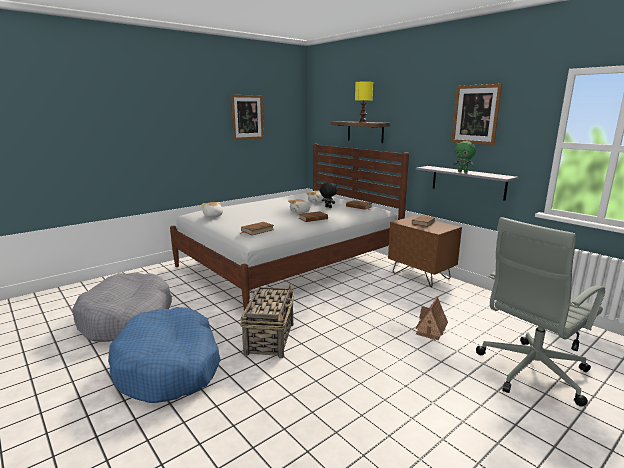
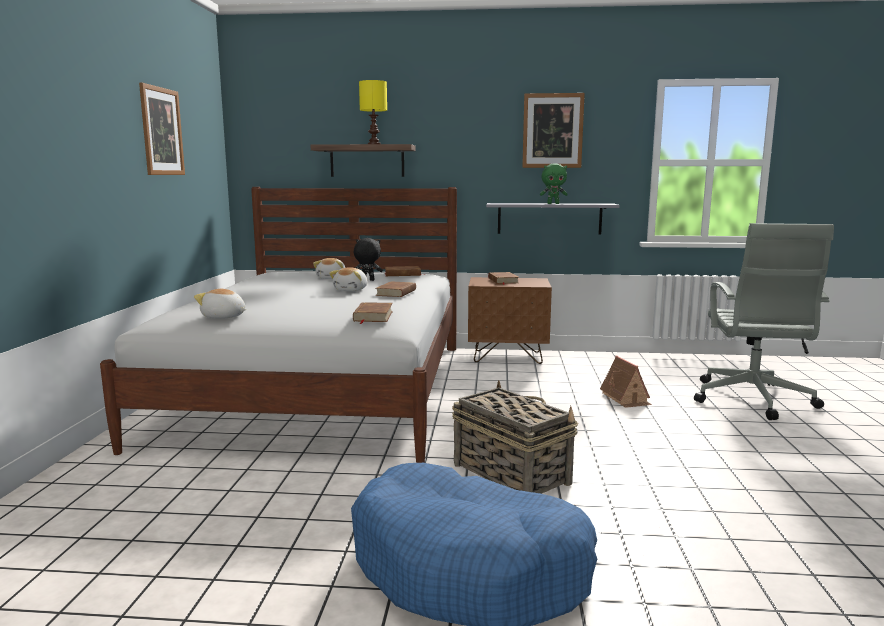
camera: 45 degrees left, 5 degrees down
grey dog bed [72,272,172,342] -> none

